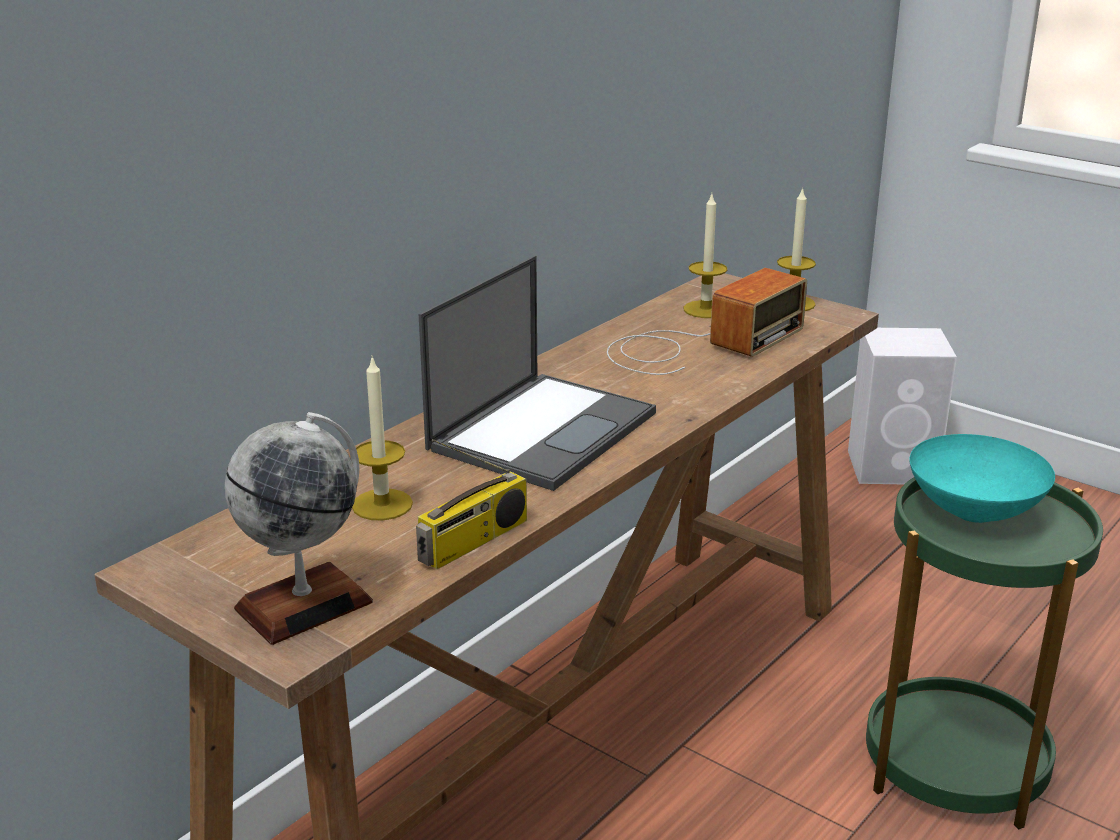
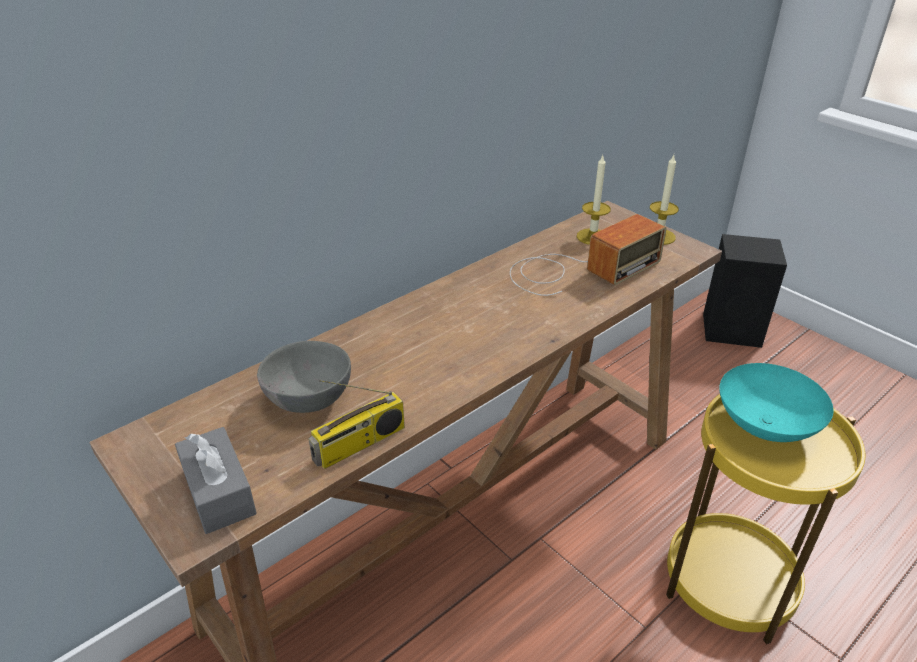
camera: 10 degrees right, 10 degrees up
globe [225,412,373,645] -> grey tissue box [175,427,257,534]
candle [352,356,413,520] -> grey bowl [257,341,351,413]
laptop [419,255,656,491] -> none
white speaker [848,328,957,484] -> black speaker [703,234,787,348]
green side table [866,477,1103,829] -> yellow side table [666,394,865,644]

